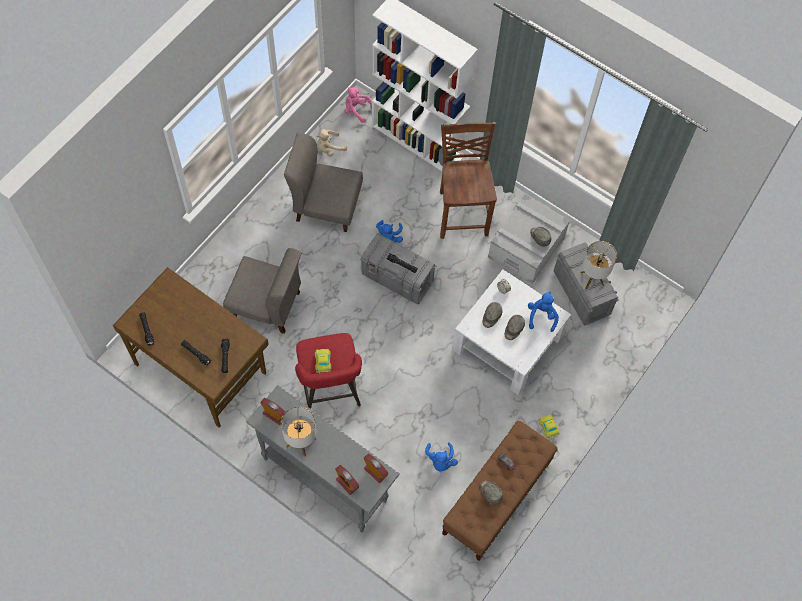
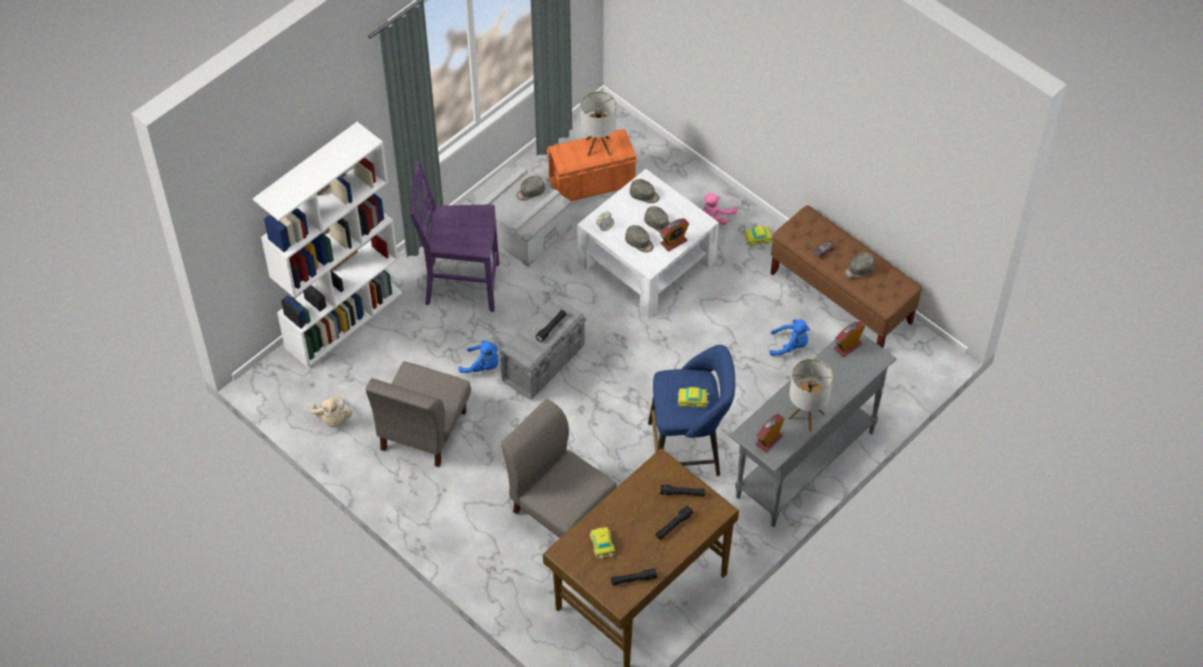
camera: 80 degrees left, 10 degrees down
grey chair [223,248,302,334] -> grey chair turned 75 degrees counterclockwise [501,399,617,538]
red stool [295,333,362,409] -> blue stool [648,345,735,476]
alarm clock [335,465,359,495] -> alarm clock moved to [660,219,689,251]
pink plush toy [344,87,372,123] -> pink plush toy moved to [703,193,737,225]
brown chair [440,122,497,239] -> purple chair [410,161,499,312]
blue plush toy [528,291,559,332] -> grey cap [630,179,660,203]
grey storage box [554,242,619,325] -> orange storage box [546,129,638,201]
none -> toy car [590,527,615,559]

